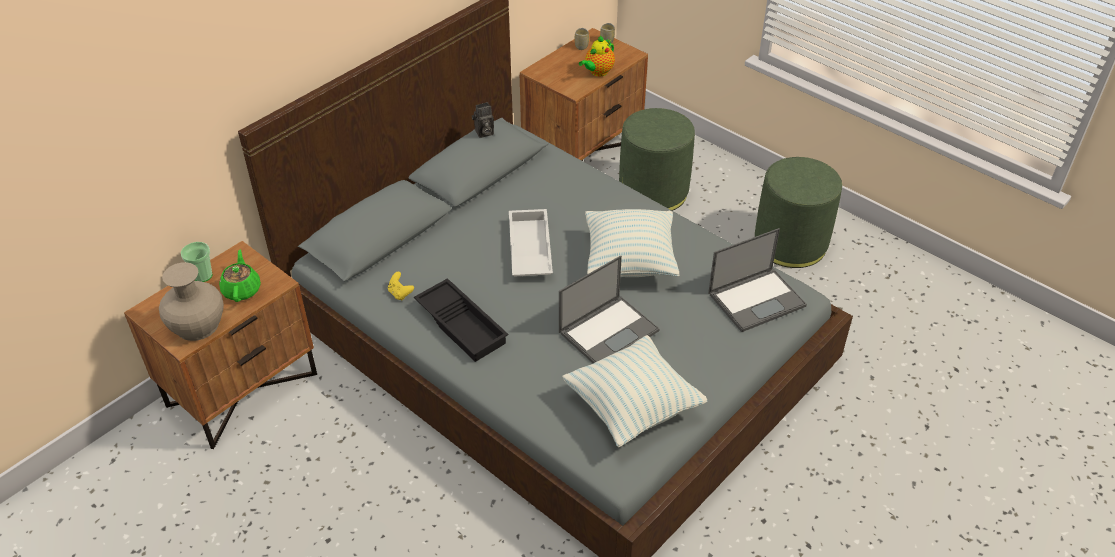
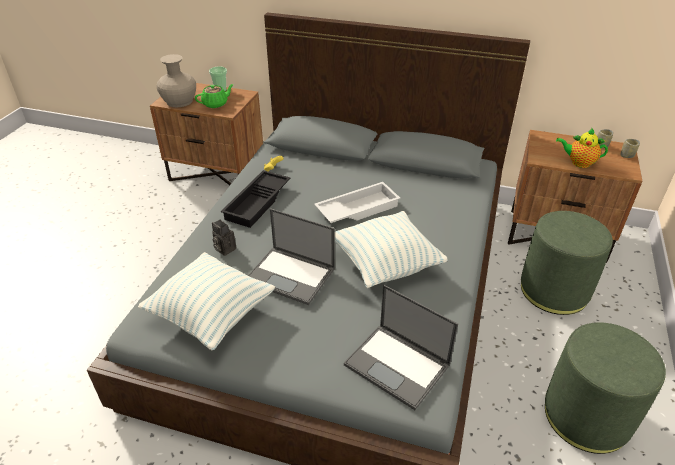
camera: 65 degrees right, 5 degrees down
camera [472,102,494,138] -> camera moved to [212,220,236,256]

